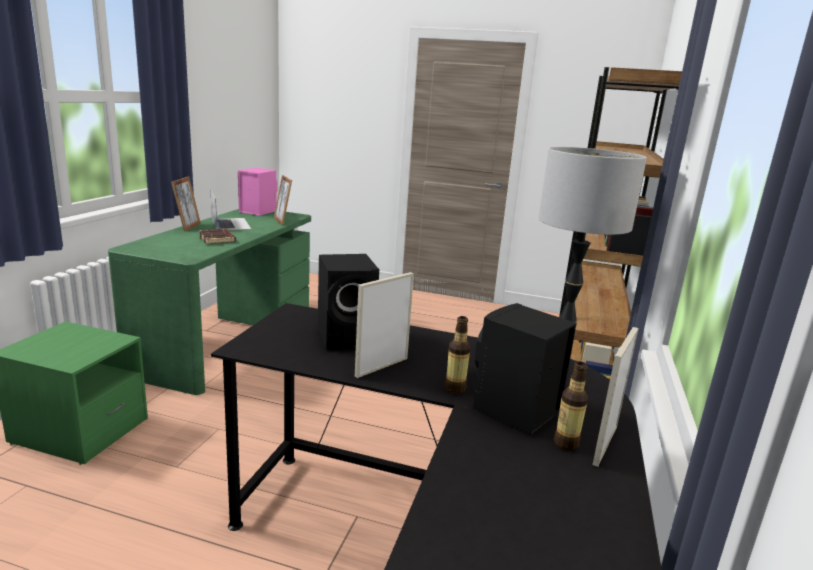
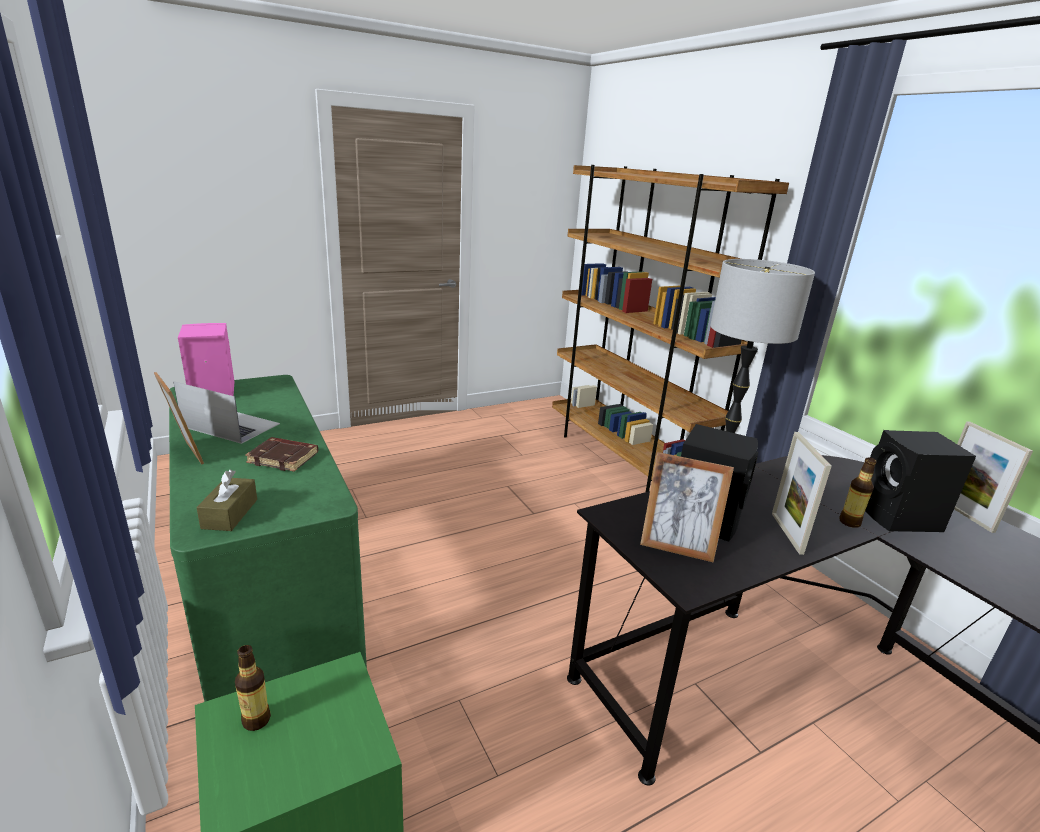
camera: 45 degrees left, 5 degrees up
picture frame [274,175,292,225] -> picture frame moved to [640,452,734,562]
bottle [554,361,588,451] -> bottle moved to [235,645,271,731]
none -> brown tissue box [196,469,257,531]

